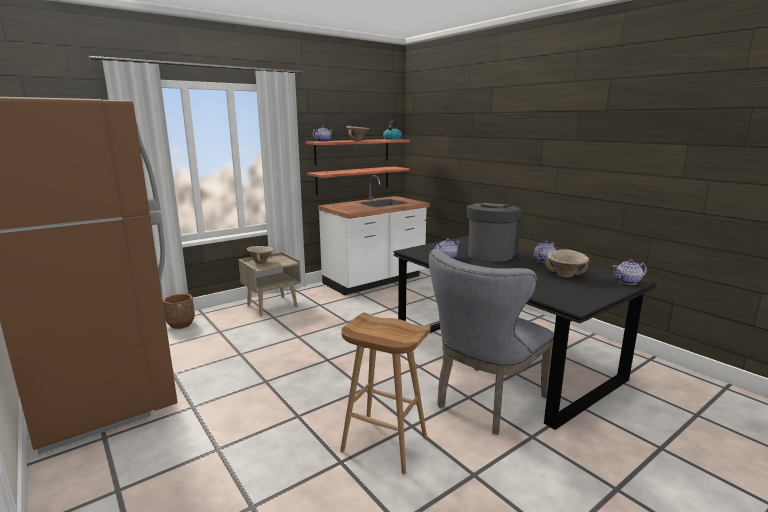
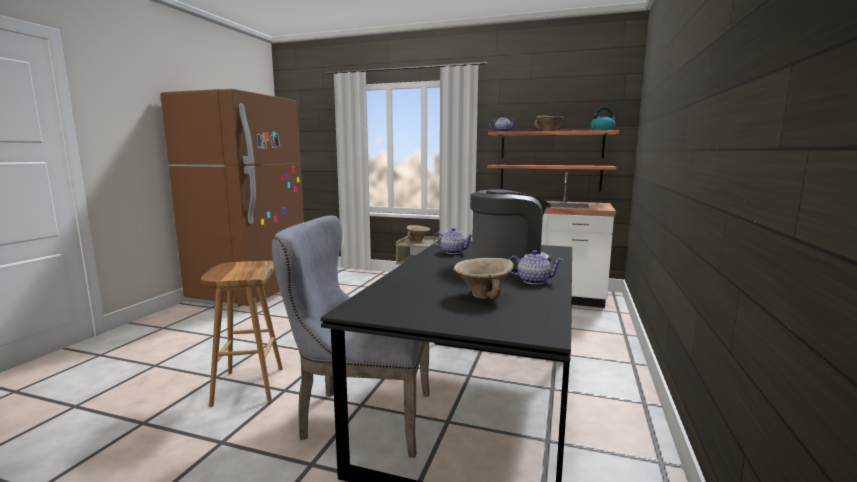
camera: 55 degrees right, 5 degrees down
brown planter [163,294,195,329] -> none
teapot [612,259,647,285] -> none

